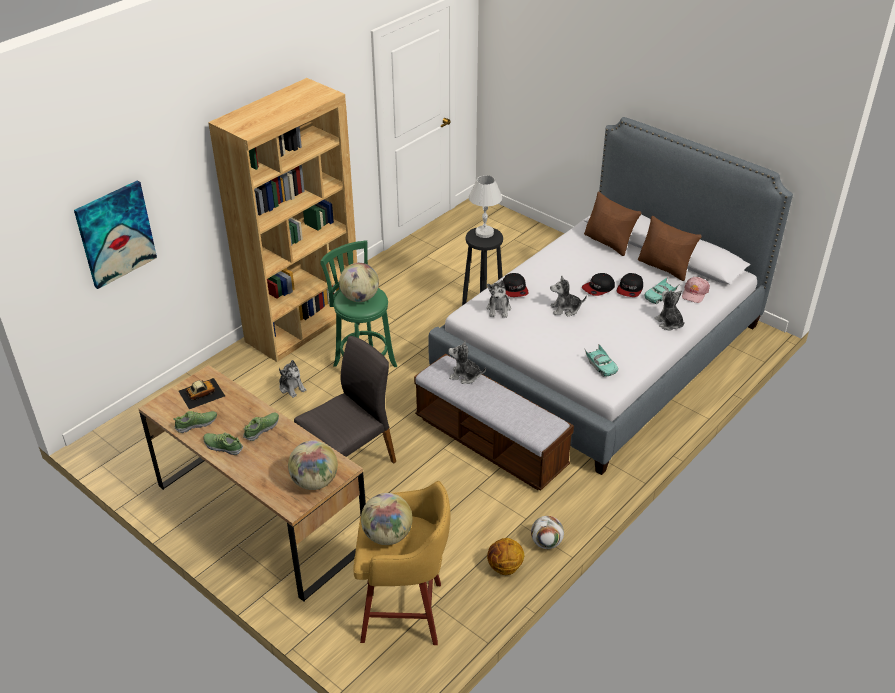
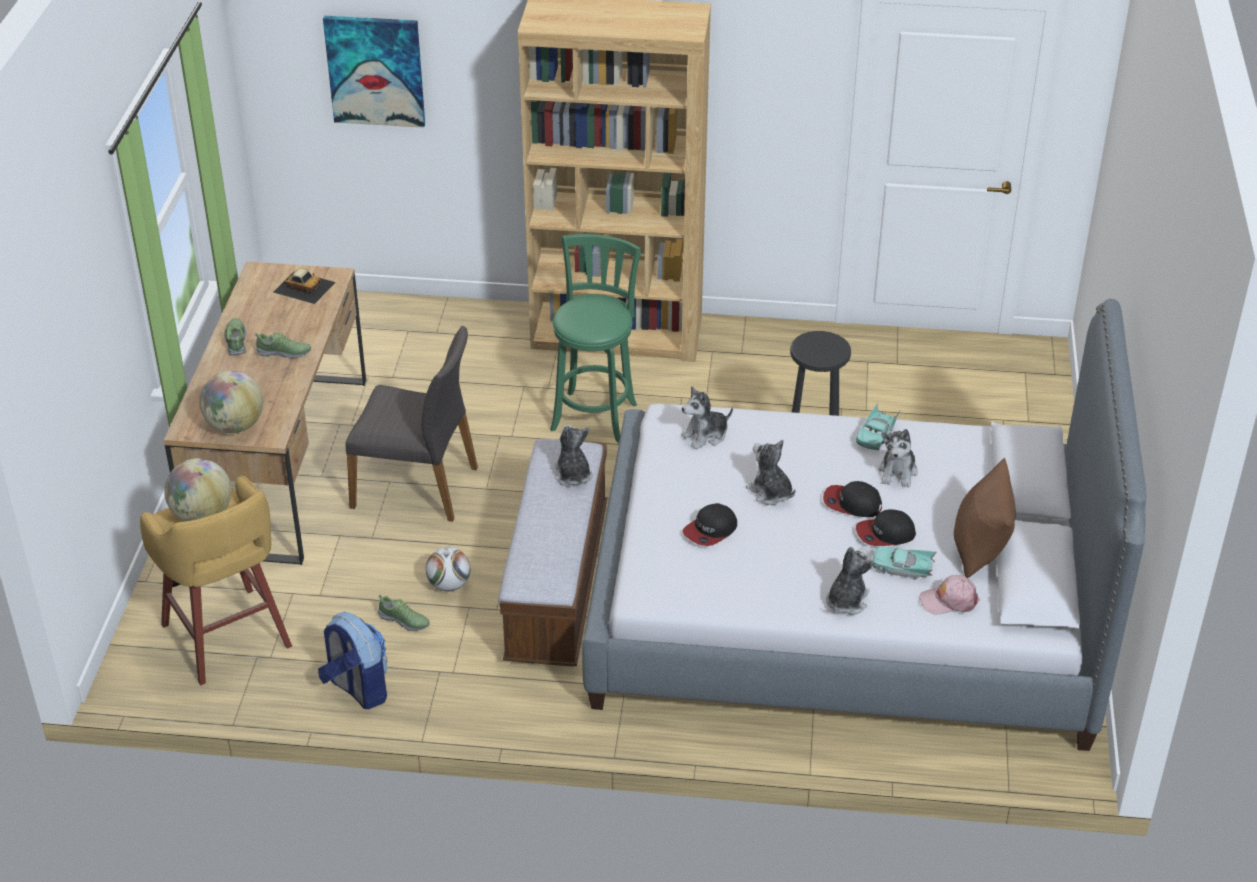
camera: 55 degrees right, 0 degrees up
shoe [173,411,217,433] -> shoe moved to [378,595,430,631]
plush toy [279,360,306,398] -> plush toy moved to [879,429,918,488]
globe [339,263,379,302] -> none
white table lamp [469,175,502,238] -> none
basketball [487,538,524,575] -> backpack [318,612,388,709]
cap [503,273,529,297] -> cap moved to [682,503,737,546]
football [531,516,564,549] -> football moved to [426,547,470,591]
brown pillow [584,191,641,256] -> none
turquoise toy car [585,344,618,377] -> turquoise toy car moved to [856,402,900,450]

